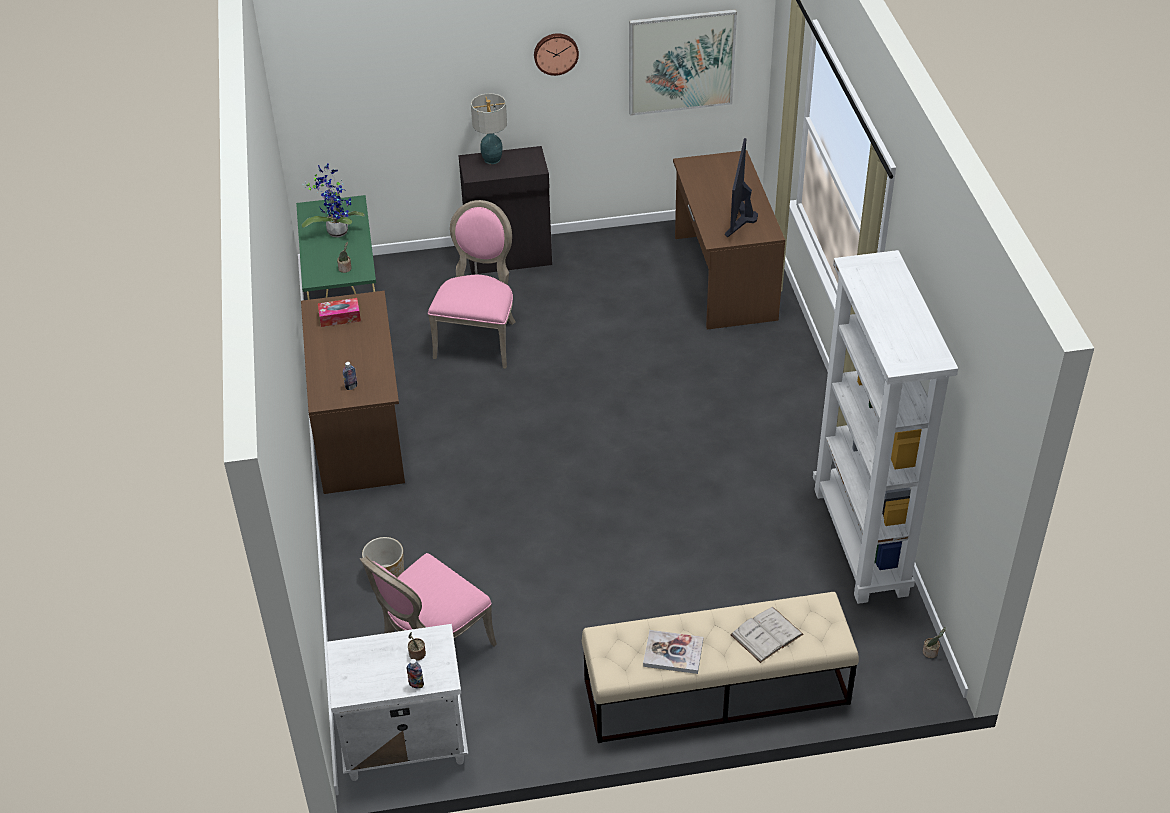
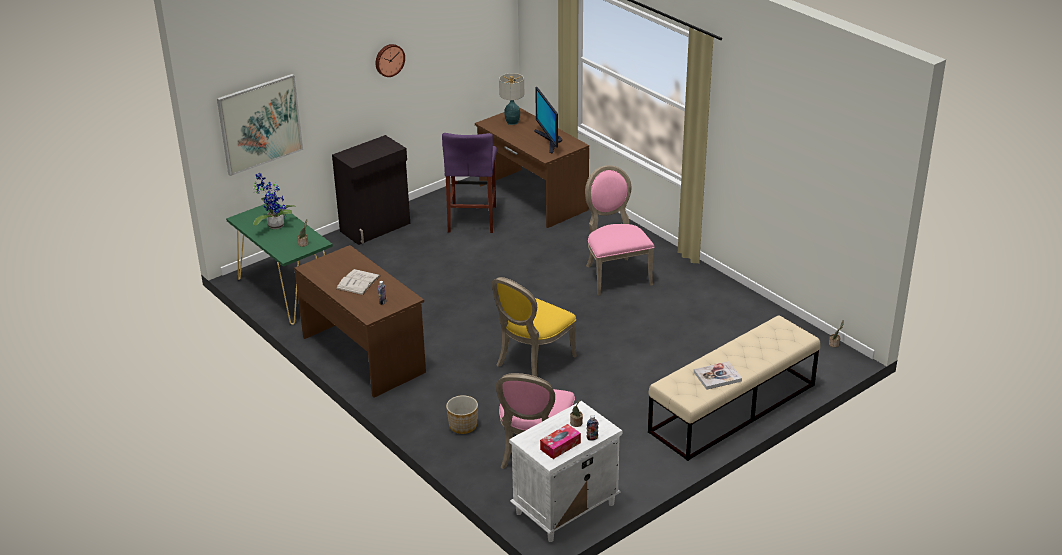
camera: 30 degrees left, 10 degrees down
tissue box [318,298,361,327] -> tissue box moved to [540,424,581,459]
pink chair [428,200,516,369] -> pink chair moved to [585,165,655,296]
table lamp [471,93,507,164] -> table lamp moved to [499,73,524,125]
picture [629,9,737,116] -> picture moved to [217,74,303,176]
white book [730,607,803,663] -> white book moved to [336,269,381,295]
white bookcase [813,250,958,604] -> none
none -> purple stool [442,133,497,233]
none -> yellow chair [492,277,577,377]

